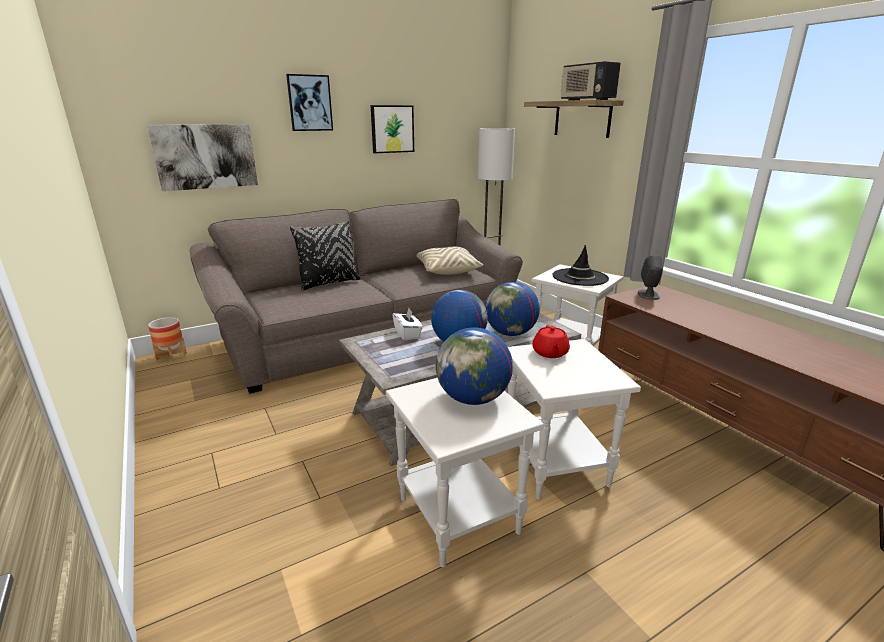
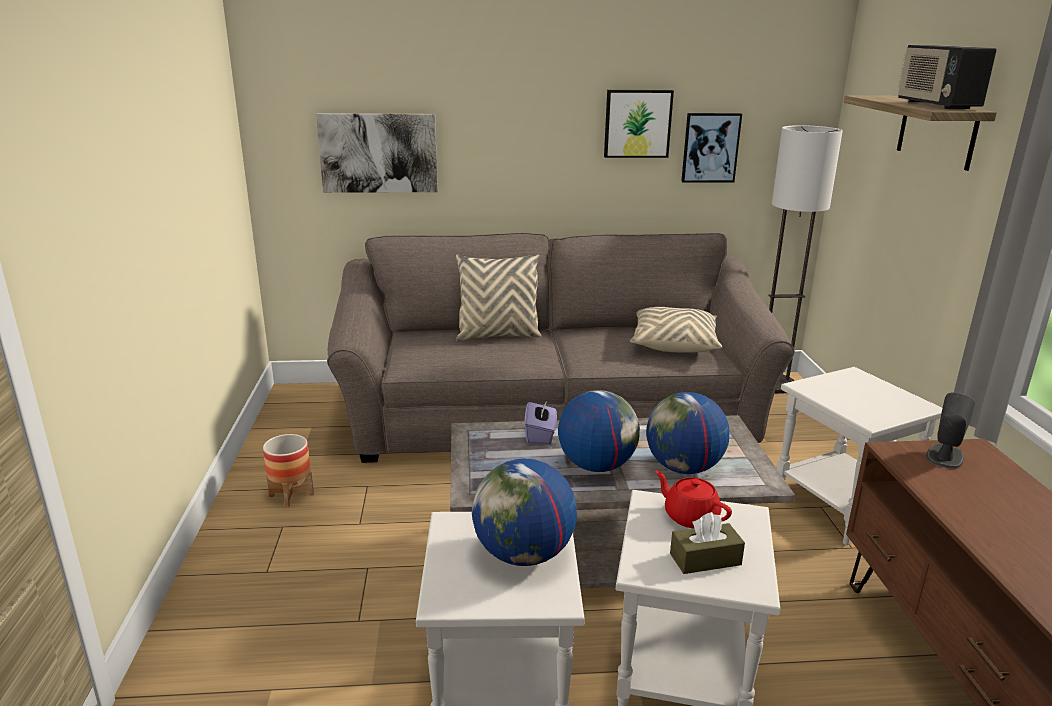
camera: 25 degrees right, 0 degrees up
planter [148,317,187,362] -> planter moved to [263,434,314,508]
picture [286,74,333,131] -> picture moved to [681,113,742,183]
black pillow [290,221,361,291] -> beige pillow [456,254,541,341]
white tissue box [393,308,423,341] -> purple tissue box [525,398,557,445]
red teapot [532,325,570,358] -> red teapot turned 105 degrees clockwise [655,470,732,528]
black hat [553,245,609,286] -> none
none -> brown tissue box [670,512,745,574]

